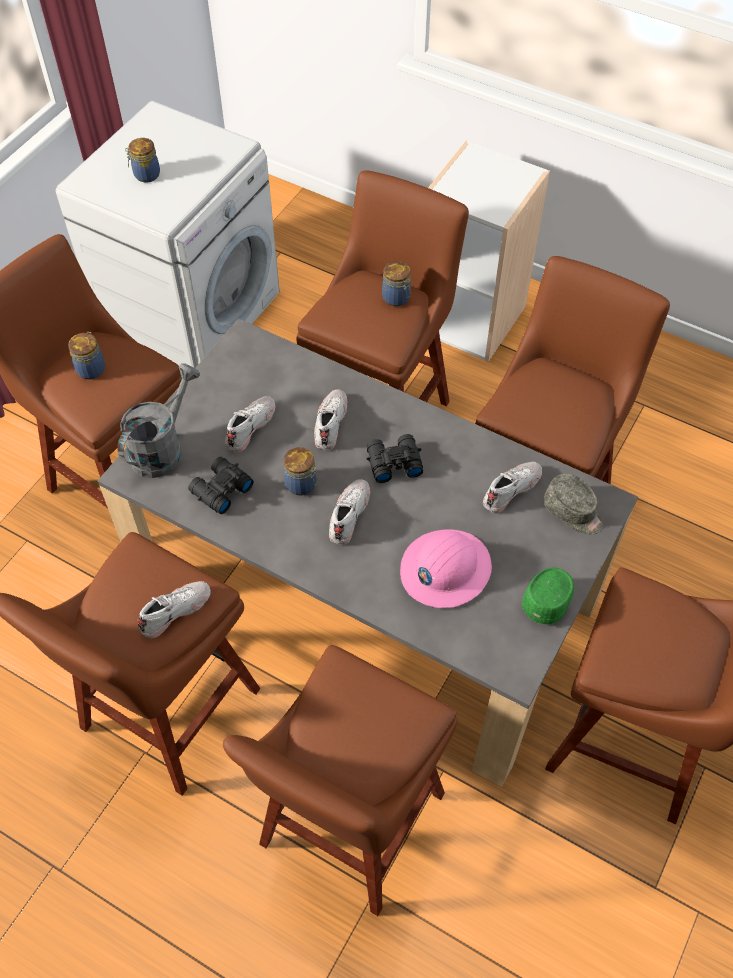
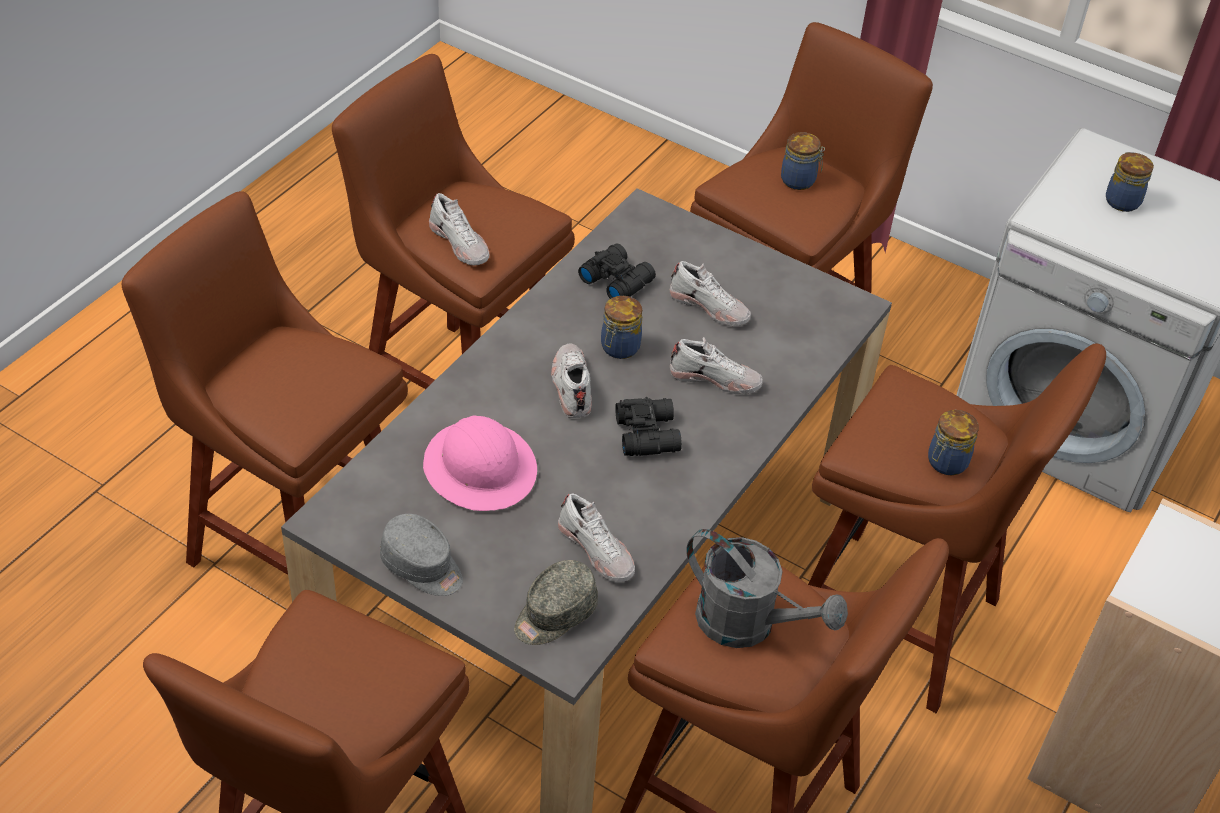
camera: 90 degrees right, 10 degrees down
grey watering can [117,363,200,478] -> grey watering can moved to [686,529,848,648]
white shoe [329,479,370,545] -> white shoe turned 120 degrees counterclockwise [551,343,591,418]
green cap [522,568,574,625] -> grey cap [380,514,463,596]

